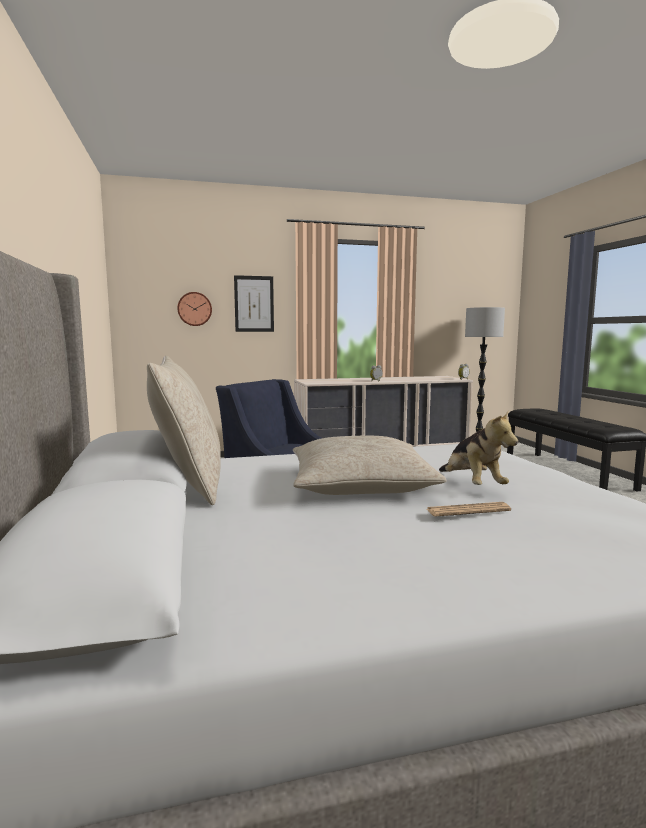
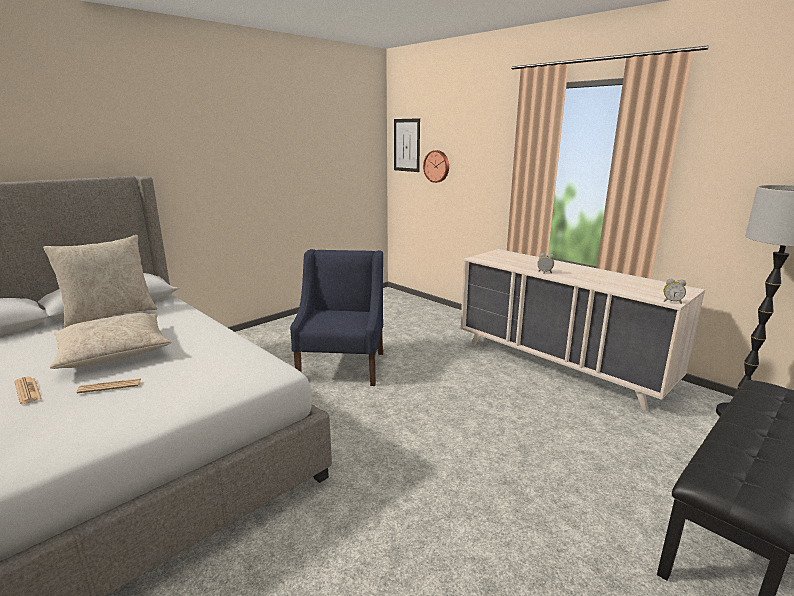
camera: 60 degrees right, 10 degrees up
picture [234,275,274,332] -> picture moved to [394,118,420,172]
plush toy [439,411,518,485] -> newspaper [77,378,141,393]

